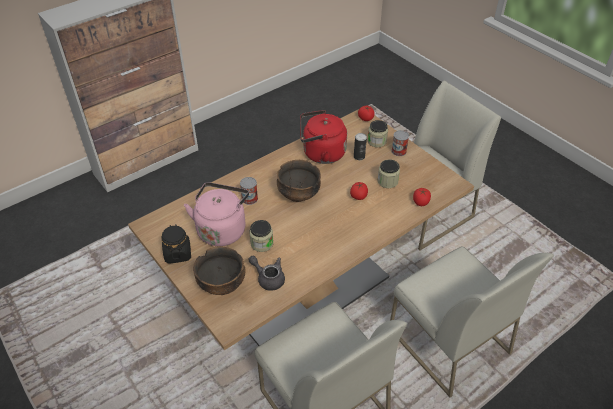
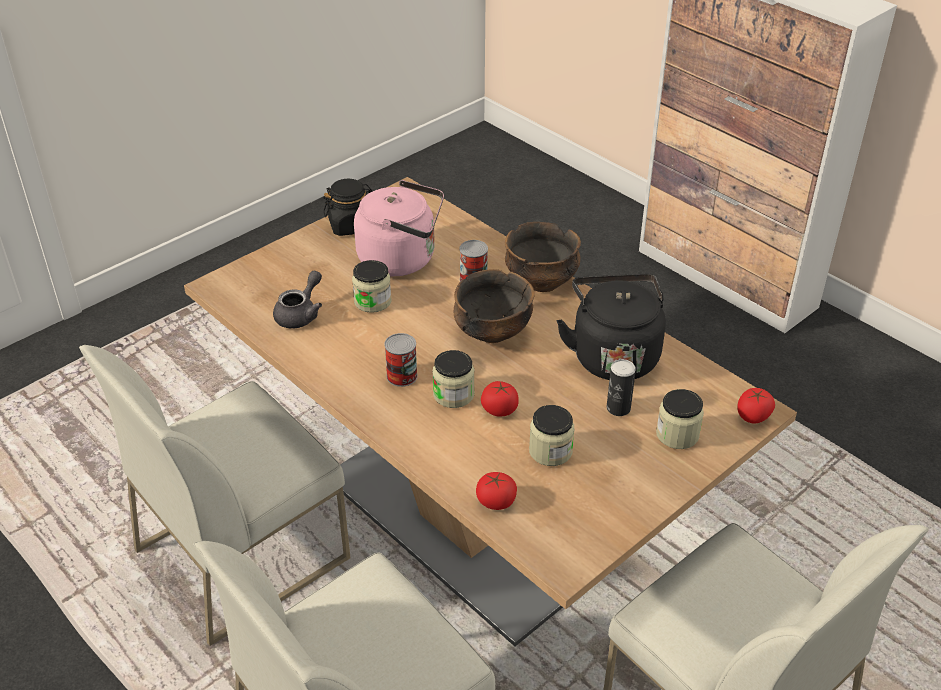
camera: 85 degrees right, 5 degrees down
bowl [193,246,245,295] -> bowl moved to [505,222,581,292]
red kettle [300,110,347,164] -> black kettle [557,274,666,380]
can [391,130,409,156] -> can moved to [384,333,418,387]
none -> jar [433,350,475,408]

